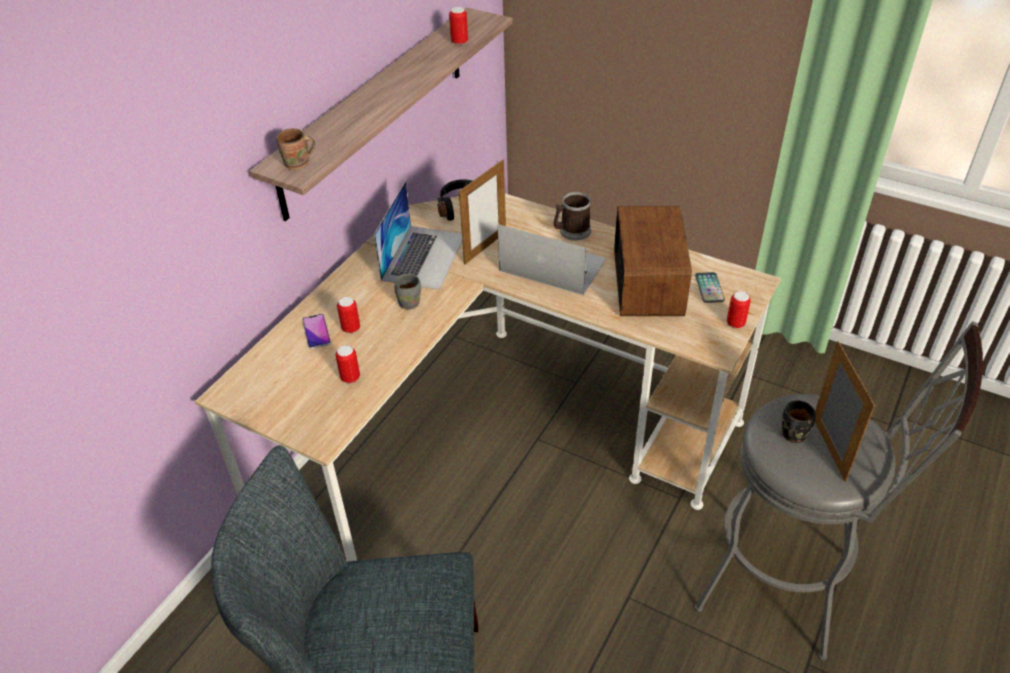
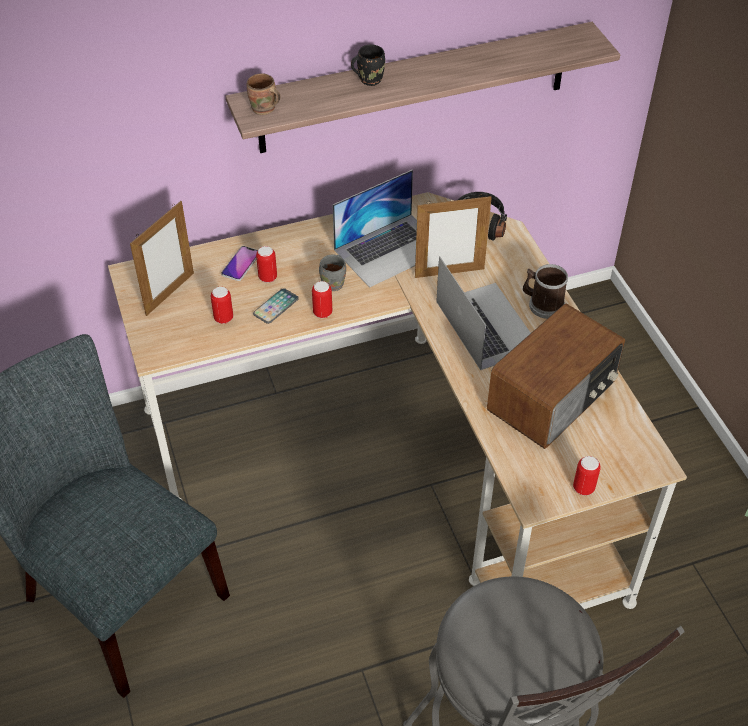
camera: 40 degrees right, 5 degrees up
can [449,7,468,45] -> can moved to [312,281,332,318]
phone [695,272,725,303] -> phone moved to [253,288,299,324]
black mug [782,401,815,443] -> black mug moved to [351,45,385,86]
picture frame [815,341,875,482] -> picture frame moved to [130,201,194,316]

